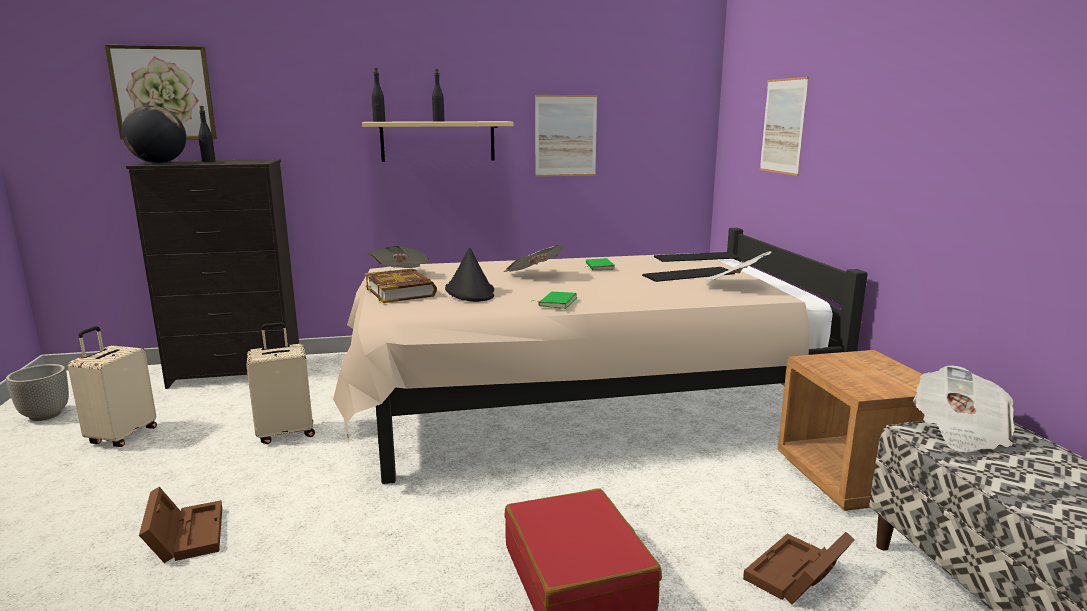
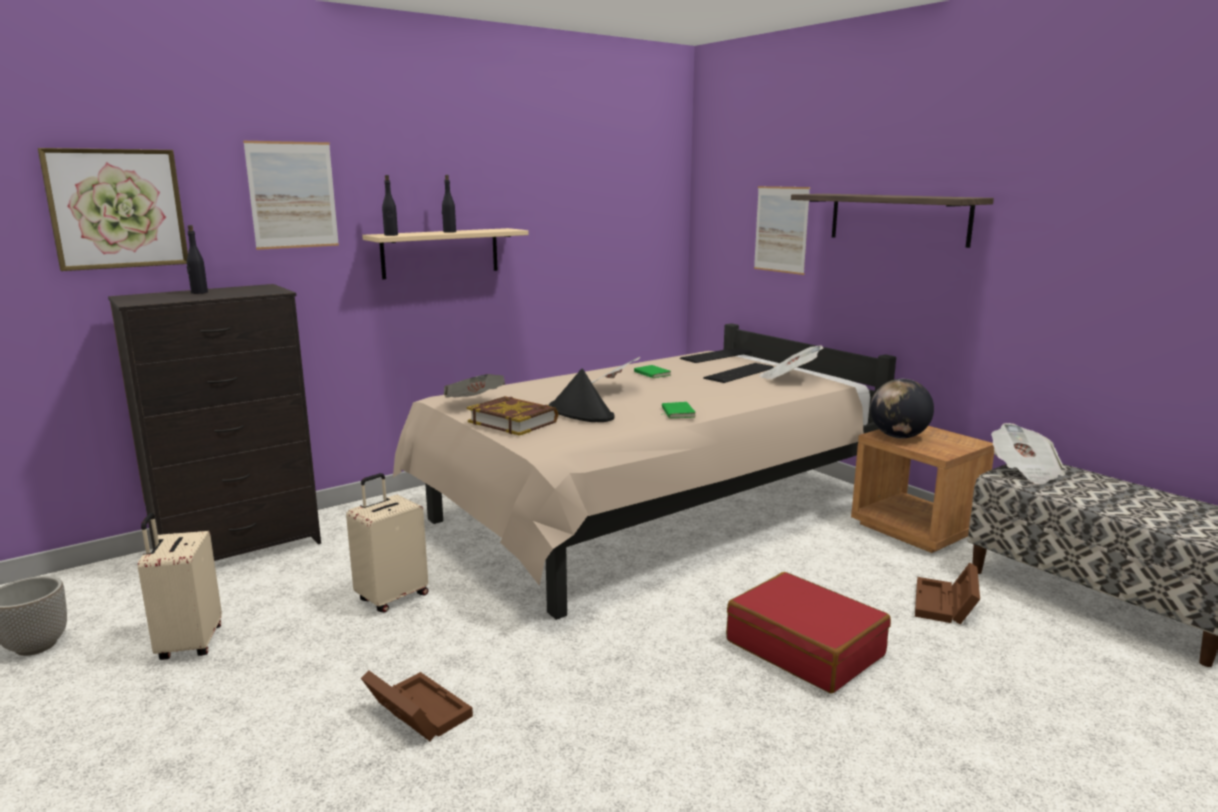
camera: 25 degrees left, 0 degrees up
globe [122,105,186,163] -> globe moved to [870,379,934,438]
picture [535,95,597,177] -> picture moved to [243,141,339,250]
none -> shelf [791,194,994,248]

